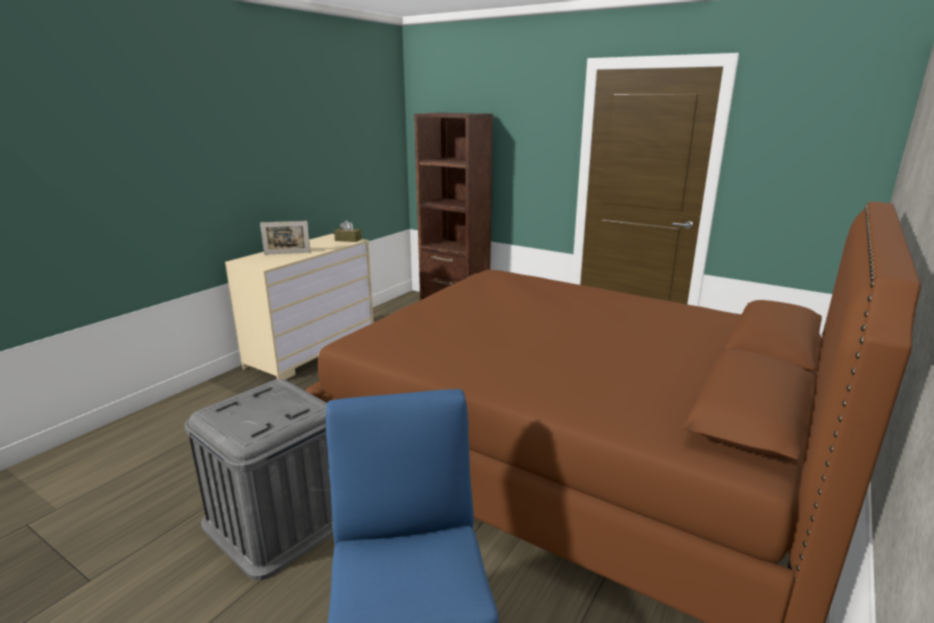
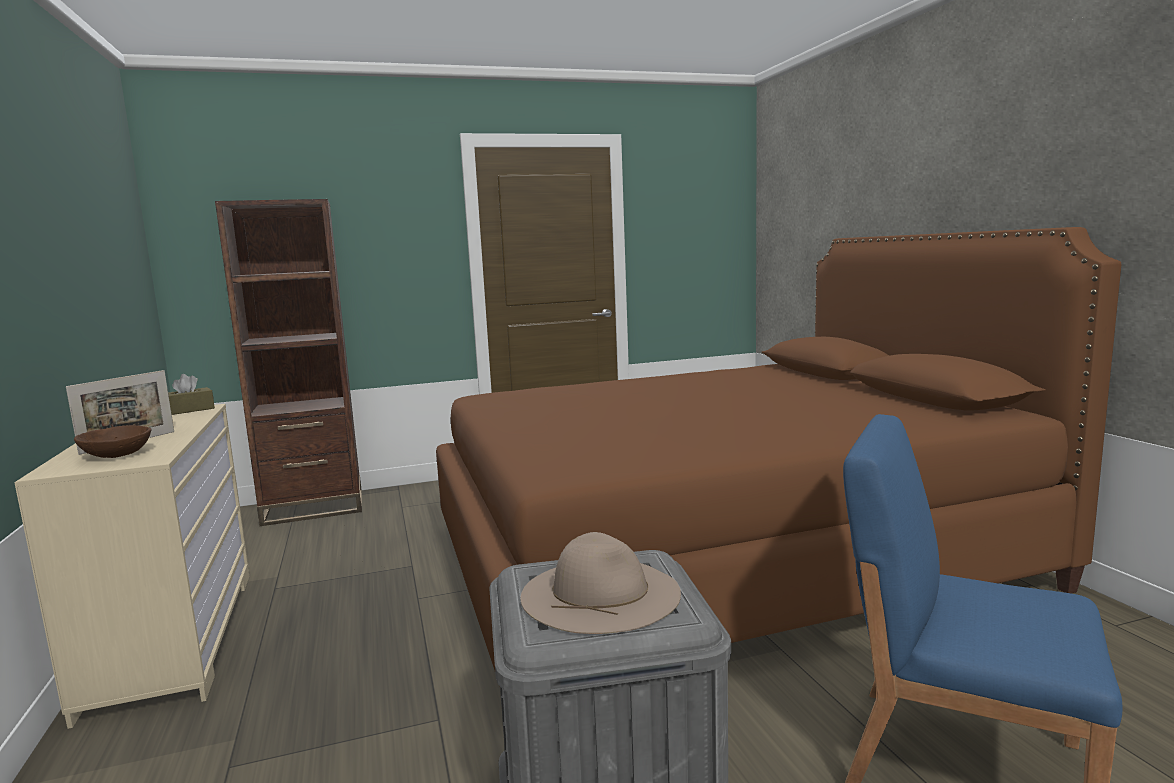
camera: 50 degrees left, 10 degrees down
none -> brown bowl [74,425,152,458]
none -> beige hat [521,532,681,634]

